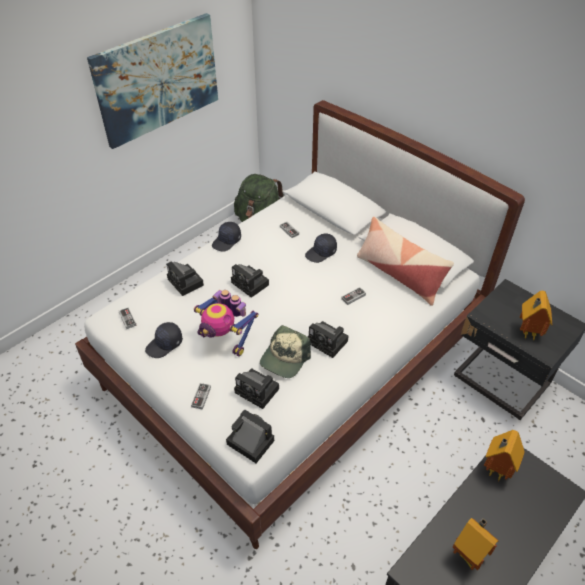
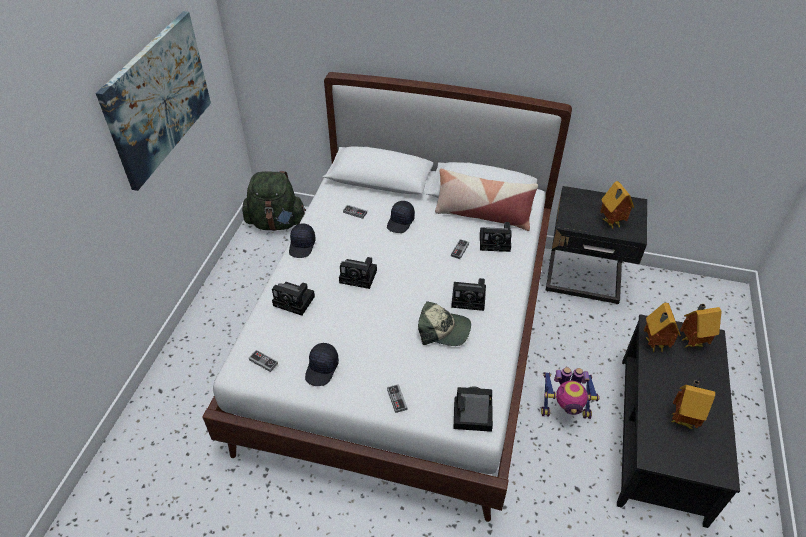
camera: 30 degrees left, 0 degrees up
toy robot [194,290,258,357] -> toy robot moved to [541,367,600,419]
camera [234,368,279,409] -> camera moved to [480,222,512,252]
cap [260,325,311,378] -> cap turned 75 degrees counterclockwise [418,301,471,346]
none -> toy house [680,304,722,348]

